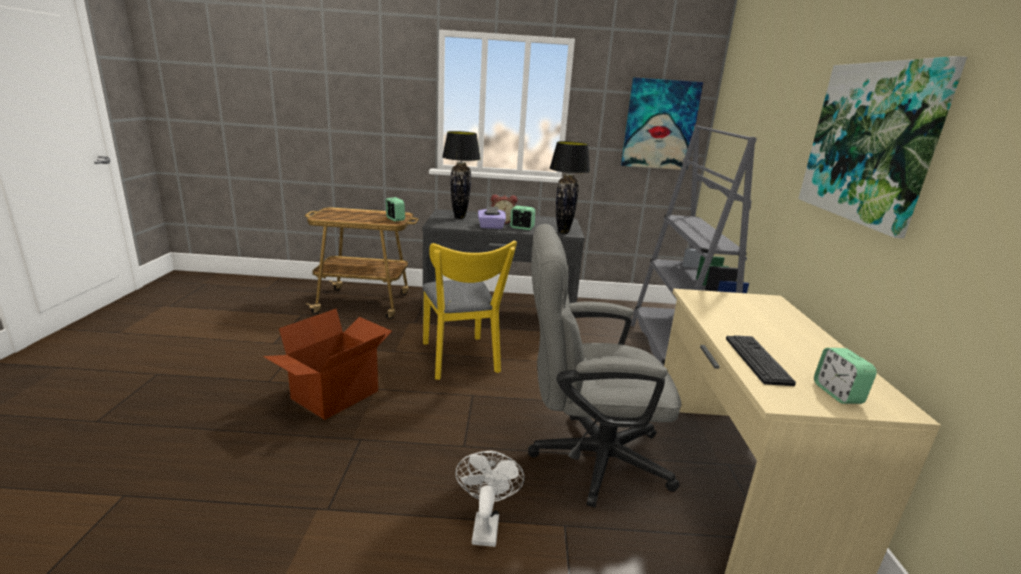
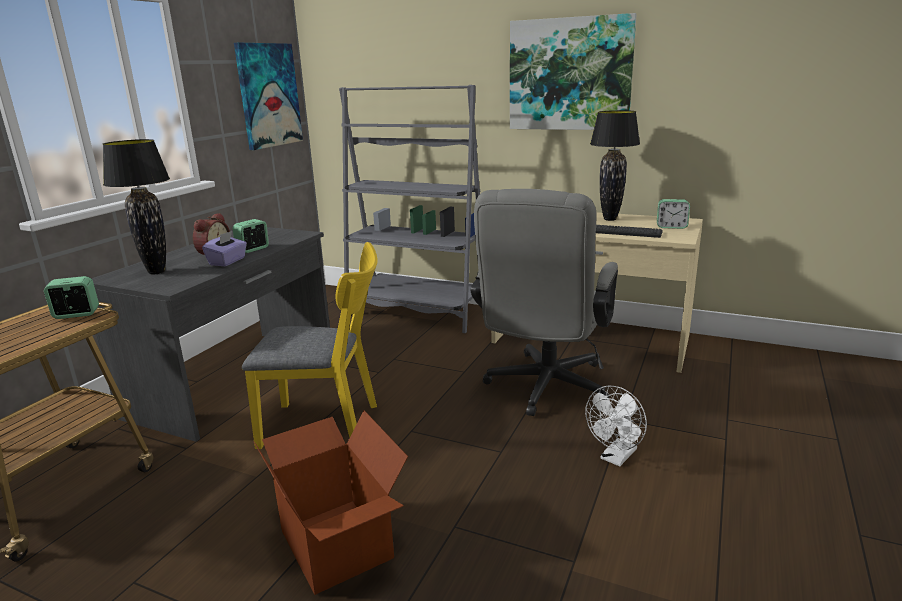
camera: 65 degrees left, 0 degrees up
white fan [455,451,525,547] -> white fan turned 75 degrees counterclockwise [585,386,647,466]
black table lamp [549,141,590,234] -> black table lamp moved to [590,110,640,221]

